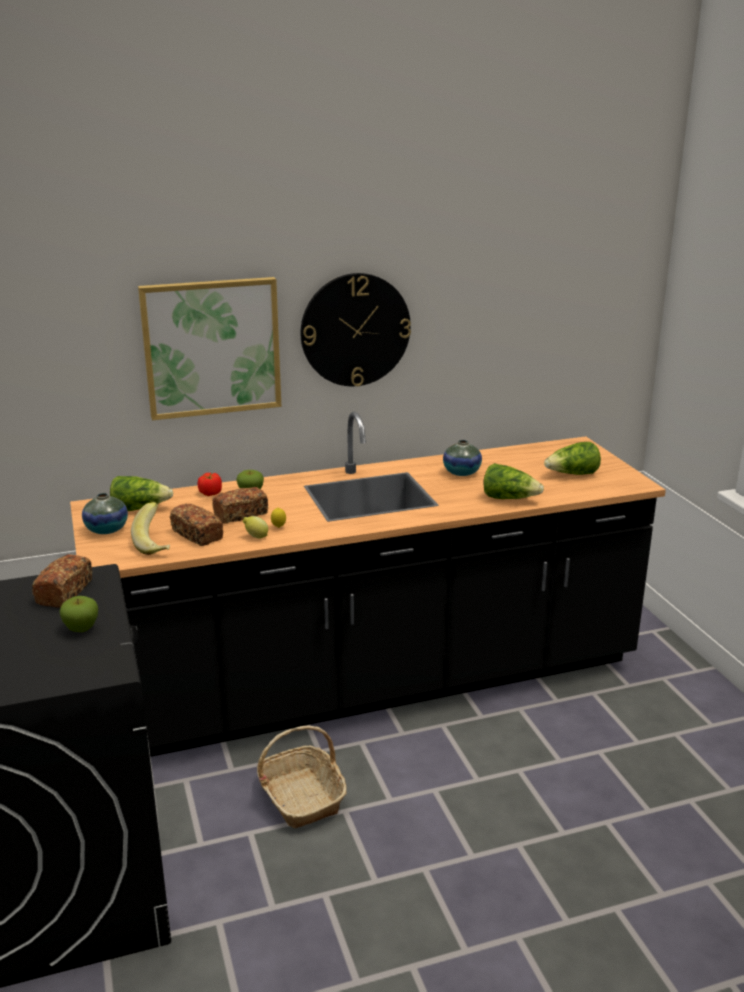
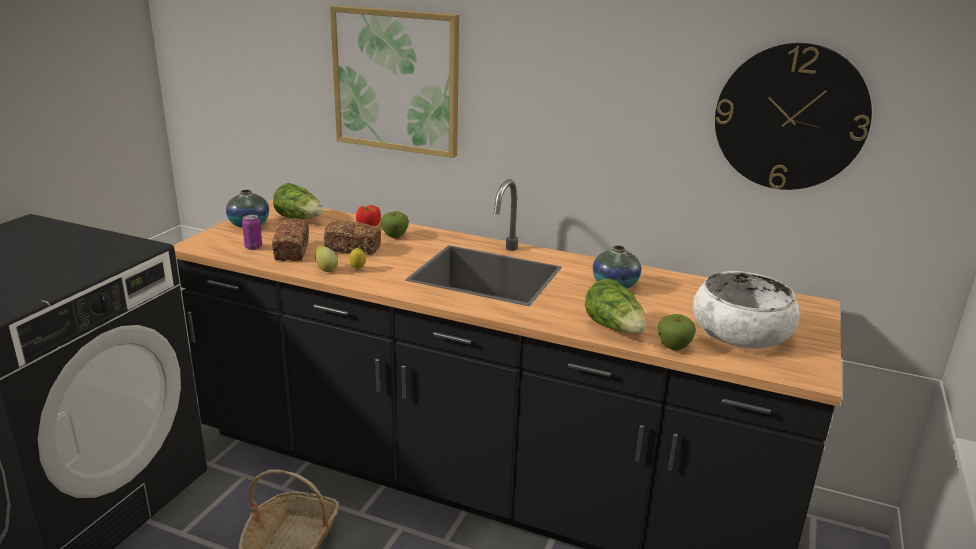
camera: 40 degrees right, 0 degrees up
bread [32,554,92,608] -> none
apple [60,596,98,632] -> apple moved to [658,314,696,351]
banana [131,502,170,555] -> can [242,215,262,250]
wall clock [300,273,411,386] -> wall clock moved to [715,43,872,190]
lettuce [544,442,601,475] -> white bowl [693,271,800,349]

